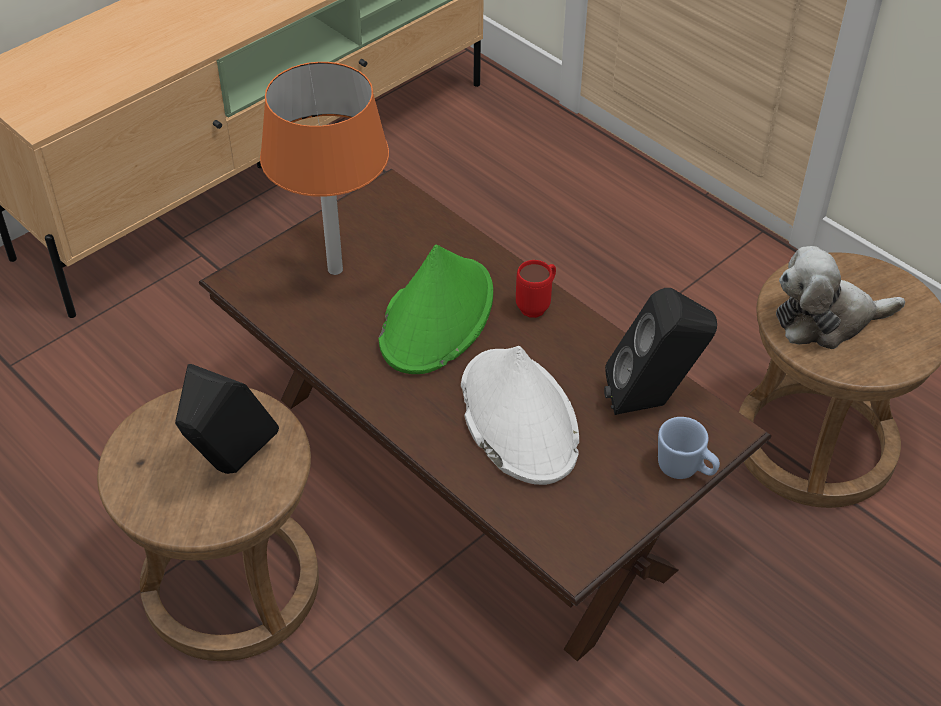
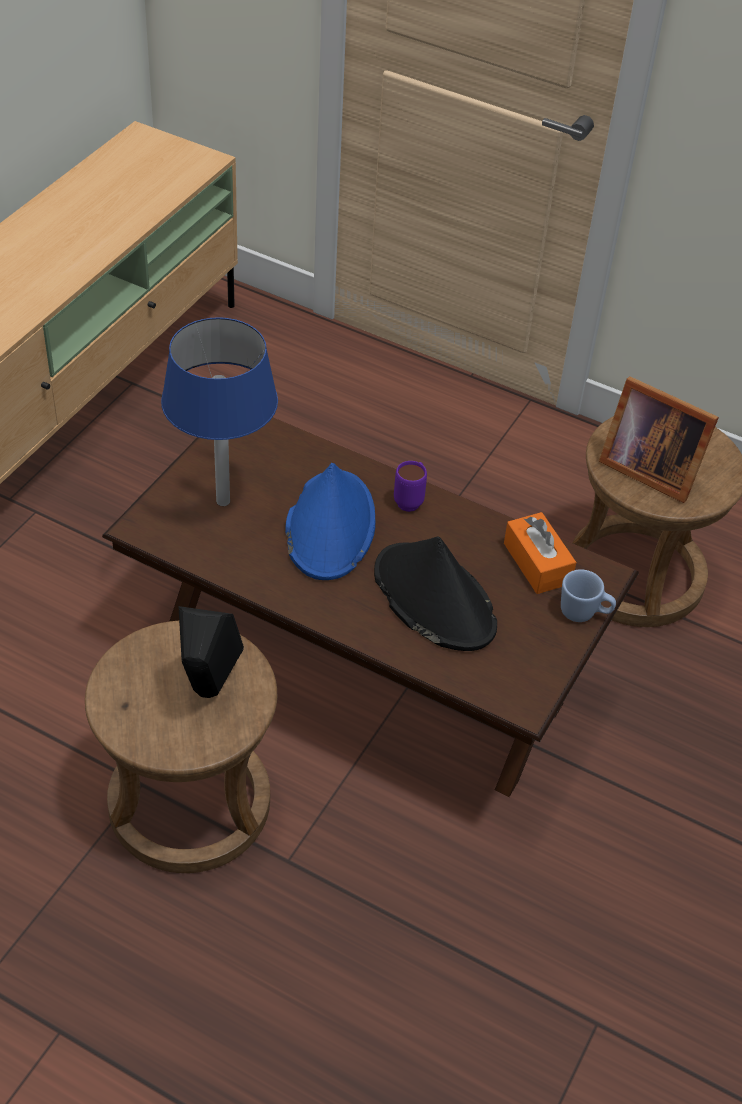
camera: 20 degrees left, 0 degrees up
orange table lamp [260,62,389,275] -> blue table lamp [161,317,278,506]
green hat [378,245,493,374] -> blue hat [285,463,375,580]
white hat [461,346,579,485] -> black hat [374,536,497,651]
red mug [516,260,556,318] -> purple mug [394,461,427,512]
black speaker [604,288,717,415] -> orange tissue box [504,512,576,594]
plush toy [776,246,905,349] -> picture frame [599,376,719,503]

